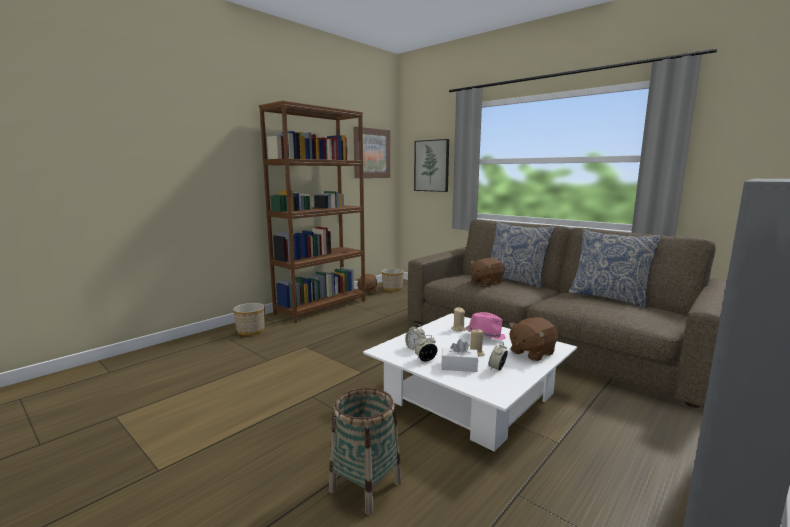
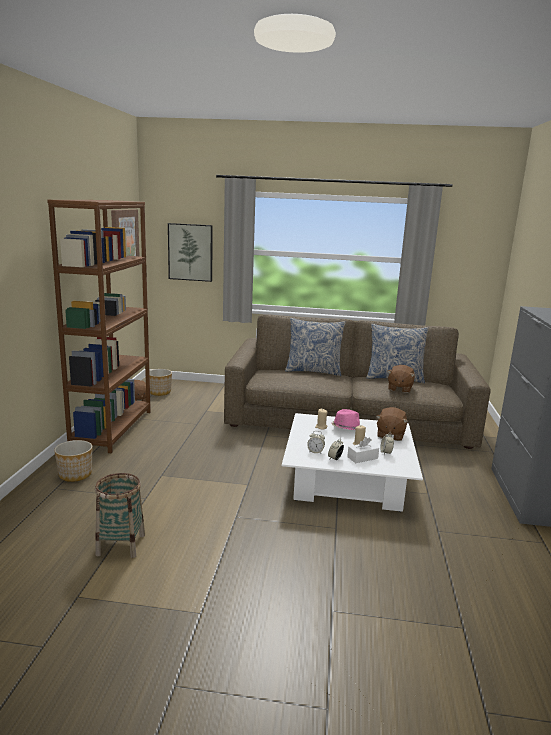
camera: 35 degrees left, 5 degrees up
basket [329,387,401,515] -> basket moved to [95,473,145,558]
brown plush toy [470,258,505,286] -> brown plush toy moved to [387,365,415,393]

